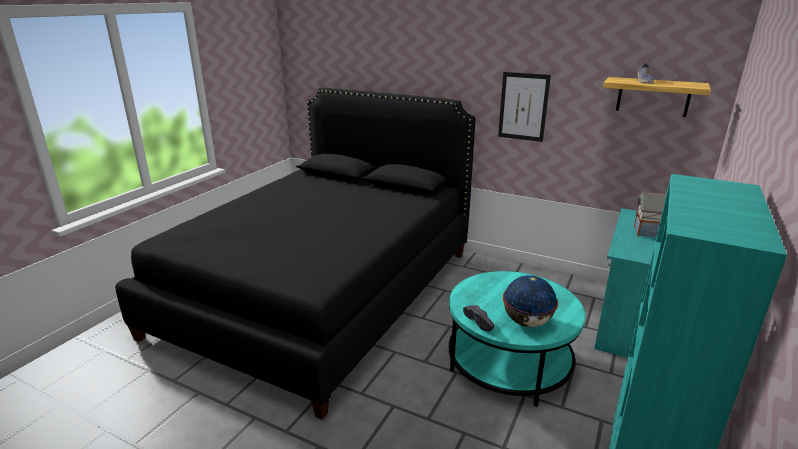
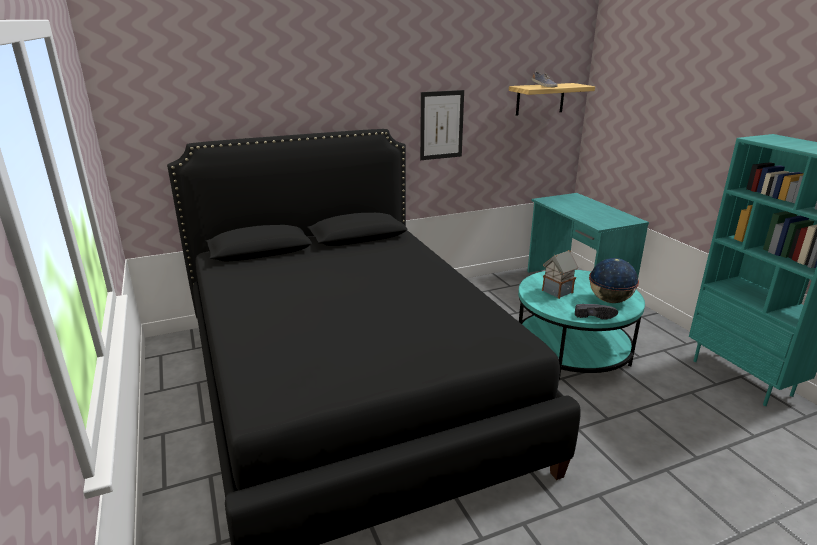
camera: 50 degrees left, 0 degrees up
toy house [634,192,667,237] -> toy house moved to [542,250,578,299]

